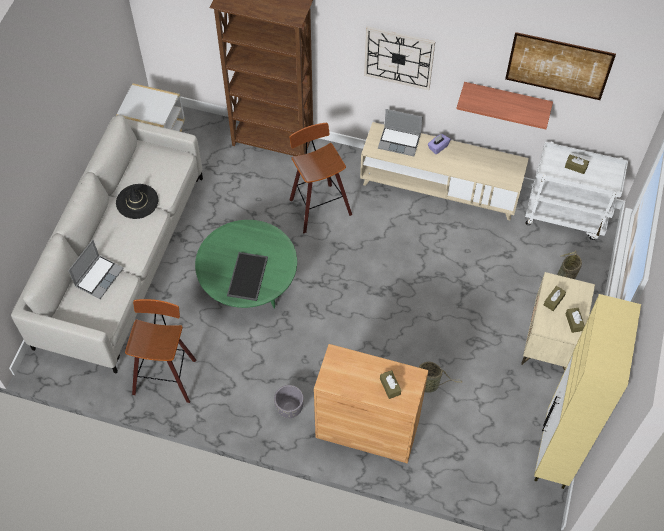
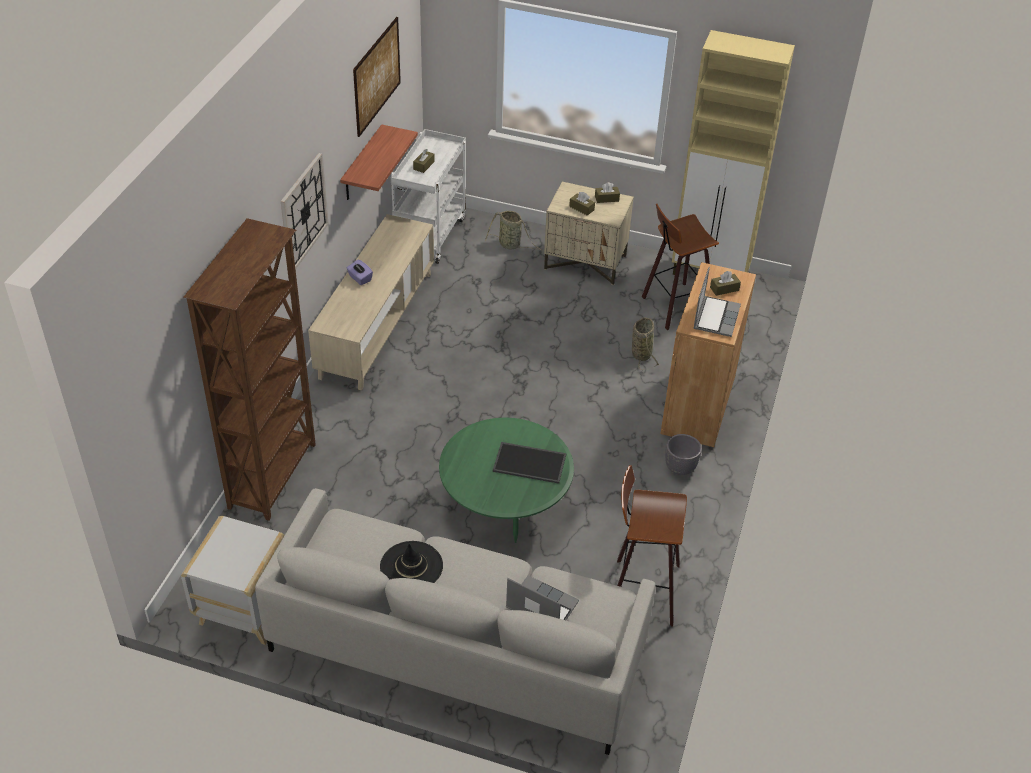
camera: 90 degrees left, 15 degrees down
stool [289,123,352,234] -> stool moved to [642,204,719,330]
laptop [378,109,423,156] -> laptop moved to [693,267,741,337]

